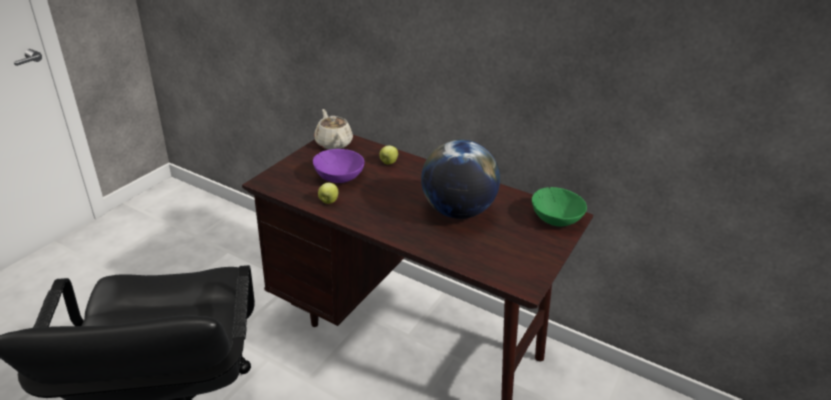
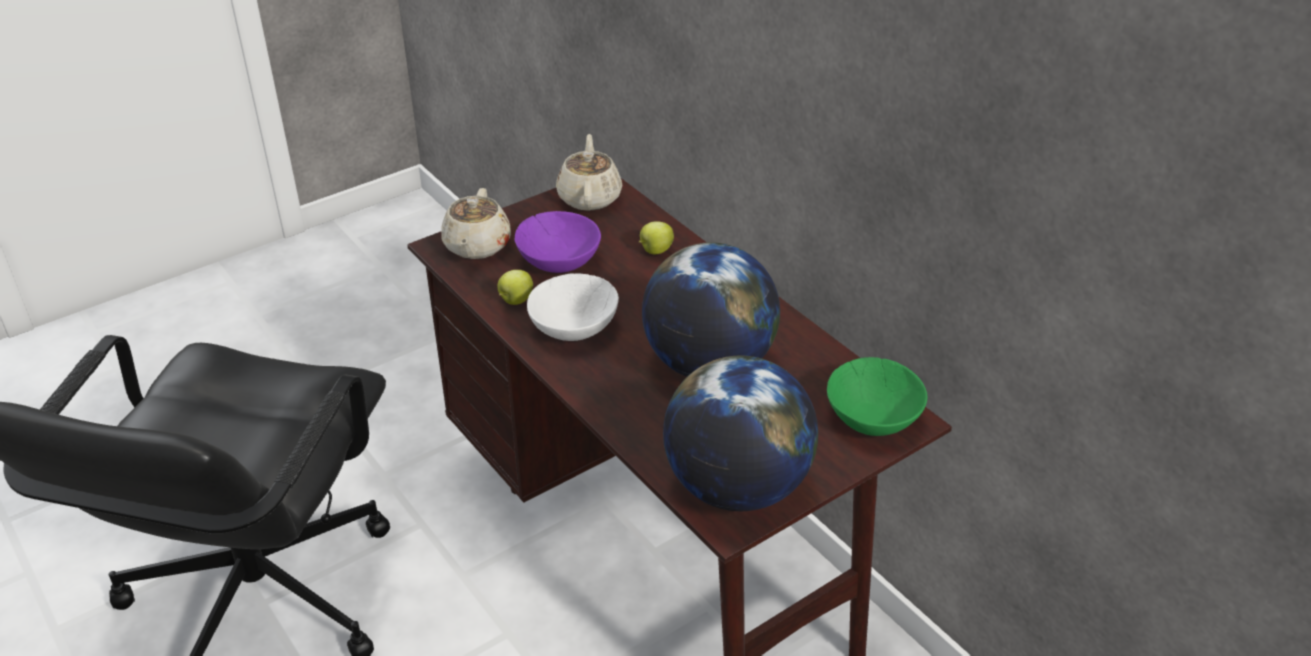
camera: 25 degrees right, 5 degrees up
none -> beige teapot [441,188,511,259]
none -> white bowl [527,273,619,341]
none -> globe [663,356,818,511]

